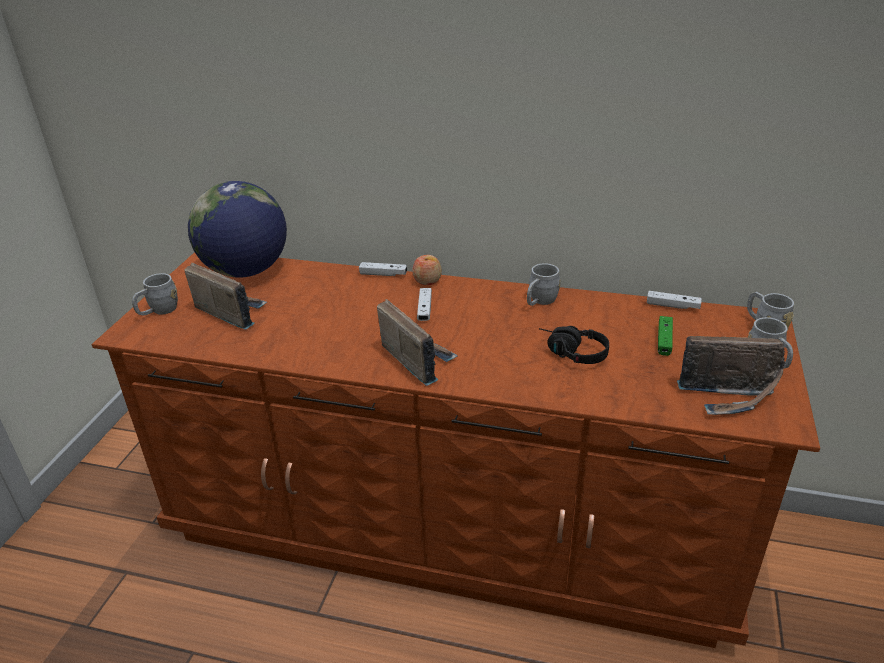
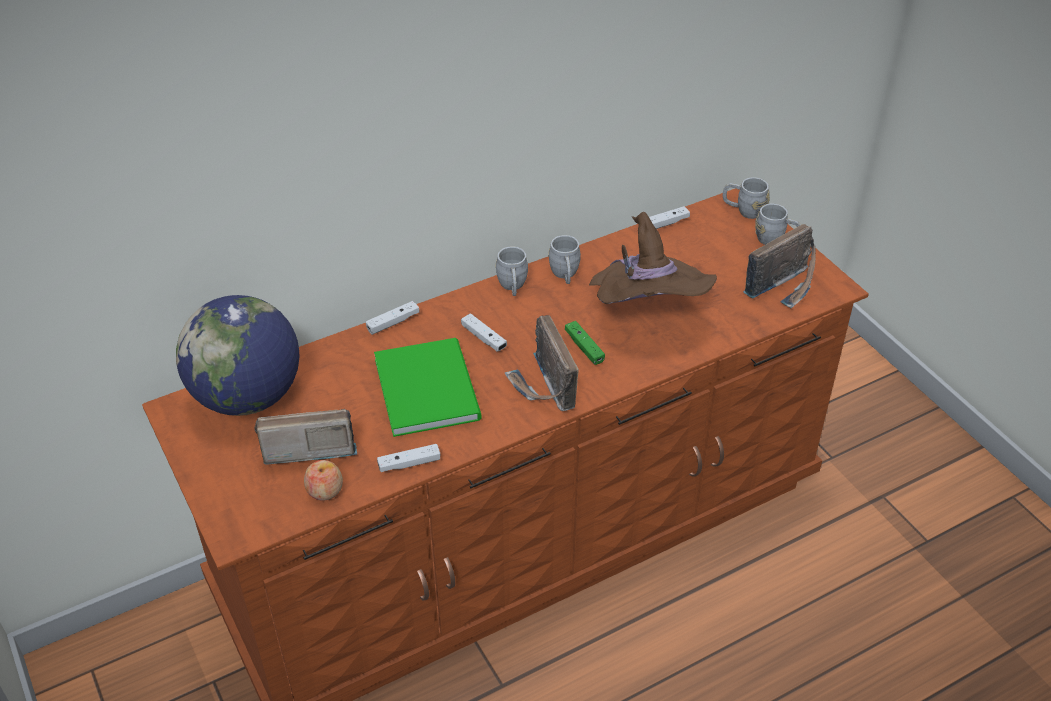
camera: 45 degrees left, 10 degrees up
grey mug [132,273,178,315] -> grey mug moved to [496,246,528,296]
radio [377,299,458,386] -> radio turned 120 degrees counterclockwise [504,315,579,411]
apple [412,255,442,285] -> apple moved to [304,460,343,501]
black headphones [539,326,609,364] -> brown hat [589,212,717,304]
green game controller [658,316,673,356] -> green game controller moved to [565,321,605,365]
none -> green book [374,338,482,437]
none -> white game controller [377,444,440,472]

